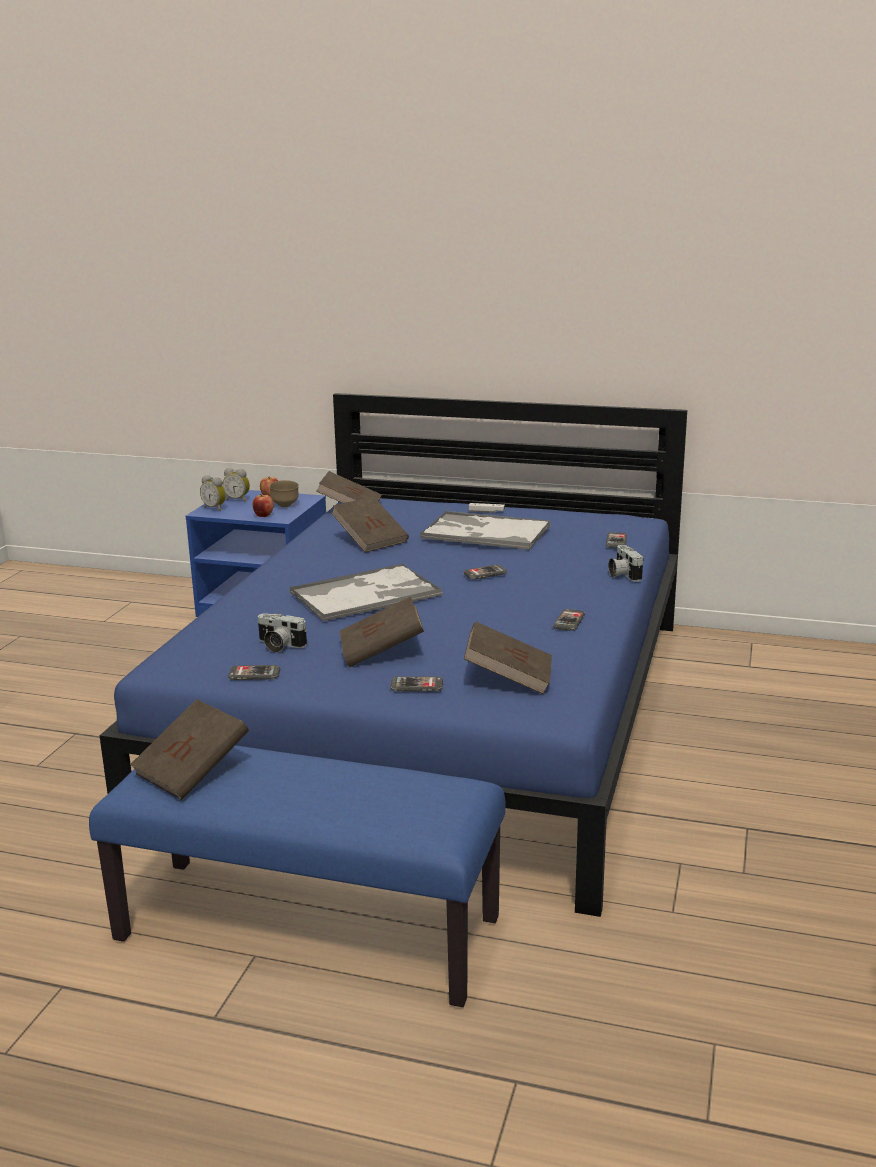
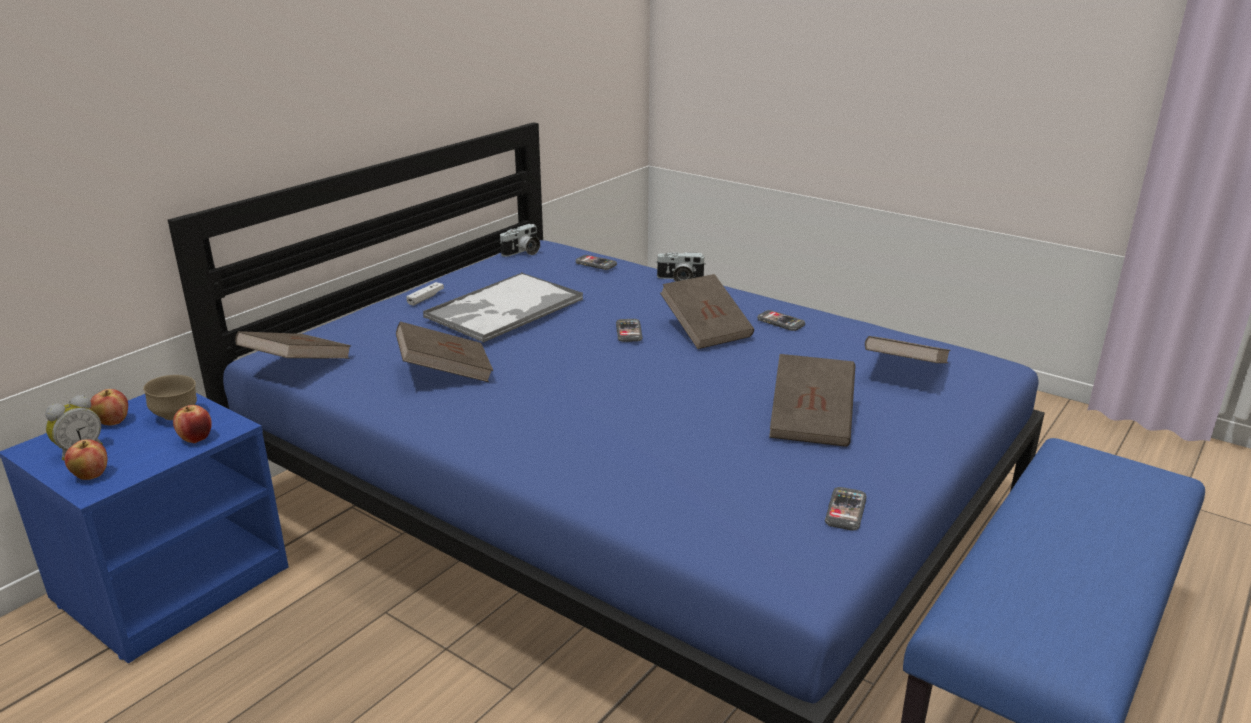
camera: 70 degrees left, 5 degrees up
brown book [130,699,249,800] -> brown book moved to [660,274,754,349]
alarm clock [200,475,226,511] -> apple [65,439,107,480]
camera [257,613,307,652] -> camera moved to [500,224,540,257]
tray [290,563,442,622] -> none
phone [390,676,443,692] -> none

